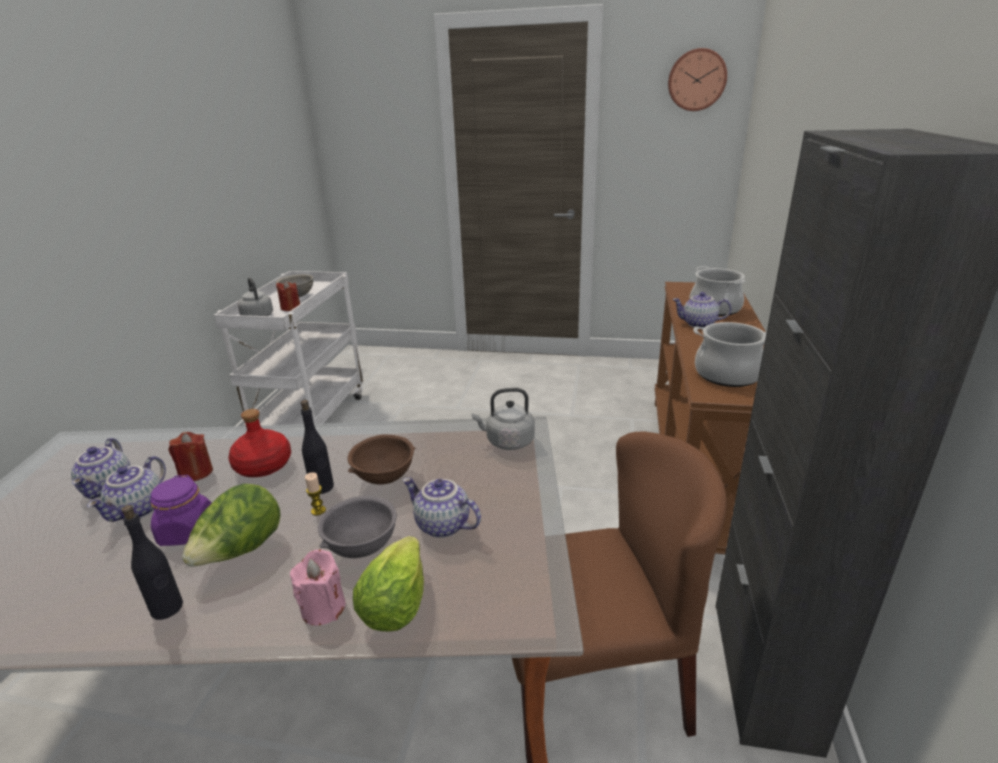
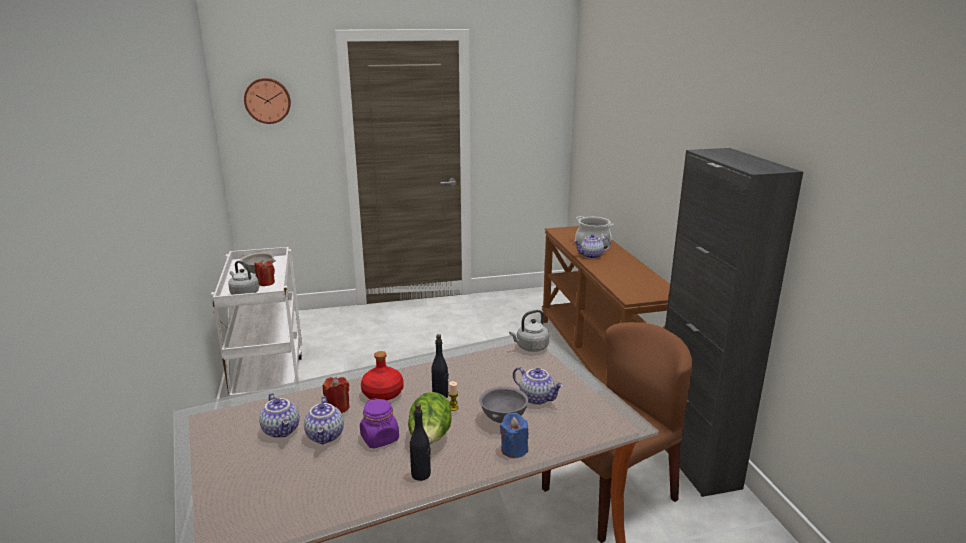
camera: 25 degrees left, 5 degrees down
pink candle [290,549,346,626] -> blue candle [500,413,528,458]
brown bowl [348,435,415,485] -> none
lettuce [353,536,424,631] -> none
teapot [403,477,481,538] -> teapot turned 150 degrees counterclockwise [513,367,563,405]
wall clock [668,48,727,111] -> wall clock moved to [244,78,291,124]
cooking pot [693,322,767,387] -> none

